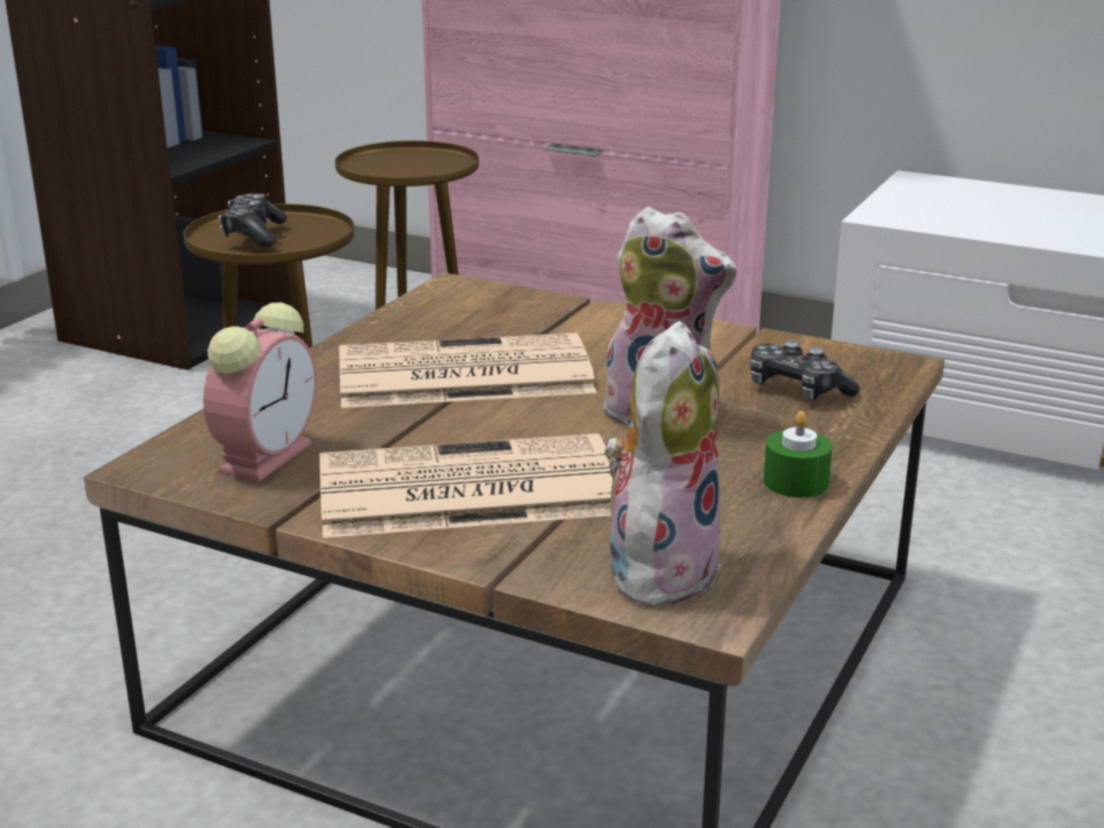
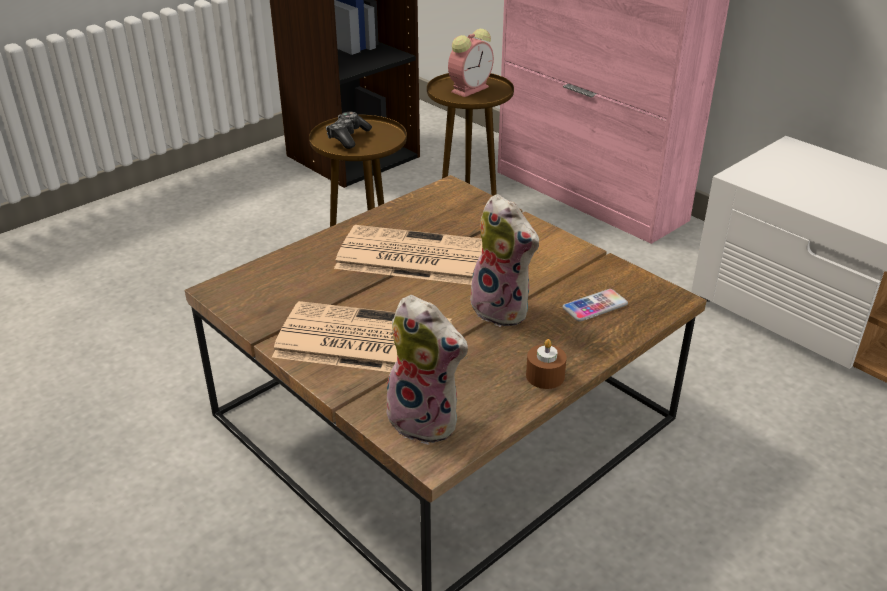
camera: 20 degrees right, 10 degrees up
alarm clock [203,303,316,481] -> alarm clock moved to [448,29,494,97]
plush toy [604,321,721,611] -> plush toy turned 75 degrees clockwise [385,295,468,445]
game controller [750,340,860,401] -> phone [563,289,628,322]
green candle [763,411,832,498] -> brown candle [526,339,567,389]

